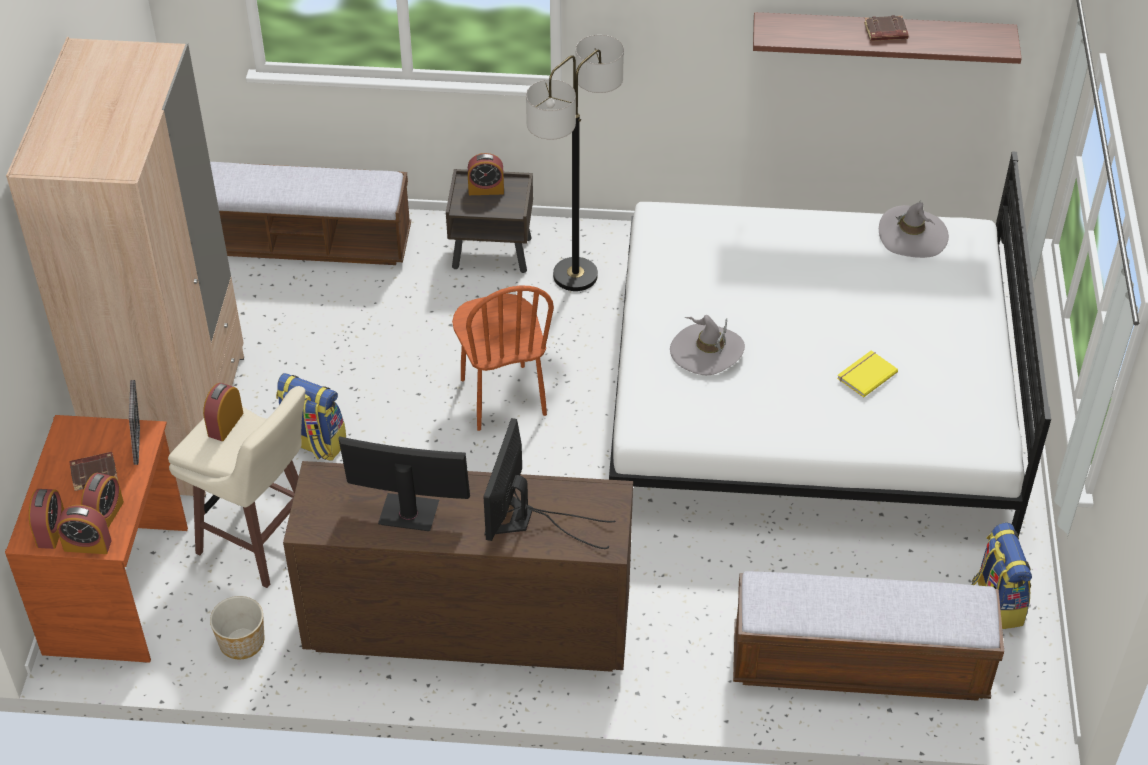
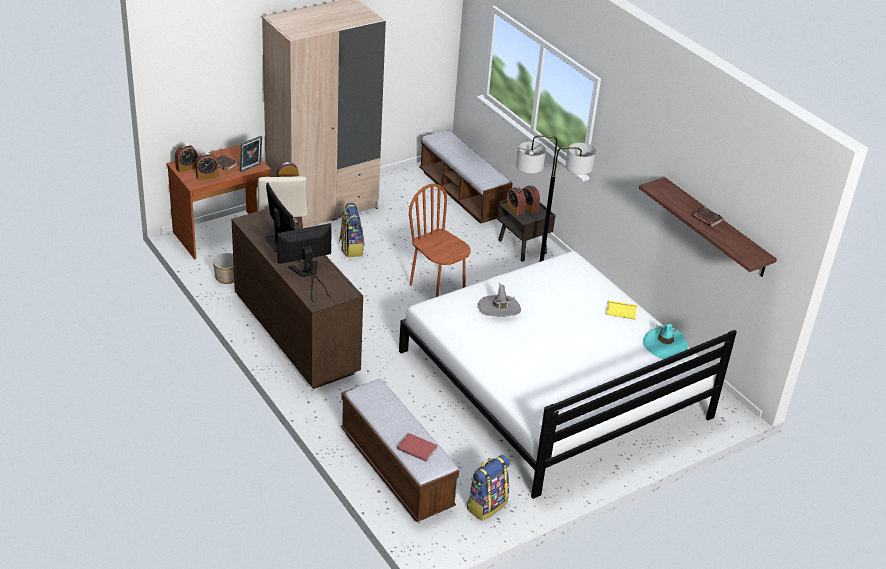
camera: 50 degrees right, 10 degrees down
alarm clock [57,505,112,554] -> alarm clock moved to [506,187,525,215]
brown chair [452,286,554,431] -> brown chair turned 105 degrees clockwise [409,184,471,297]
yellow book [837,350,898,398] -> yellow book moved to [606,300,637,319]
grey hat [879,200,949,258] -> turquoise hat [643,324,688,359]
none -> red book [397,433,438,462]

